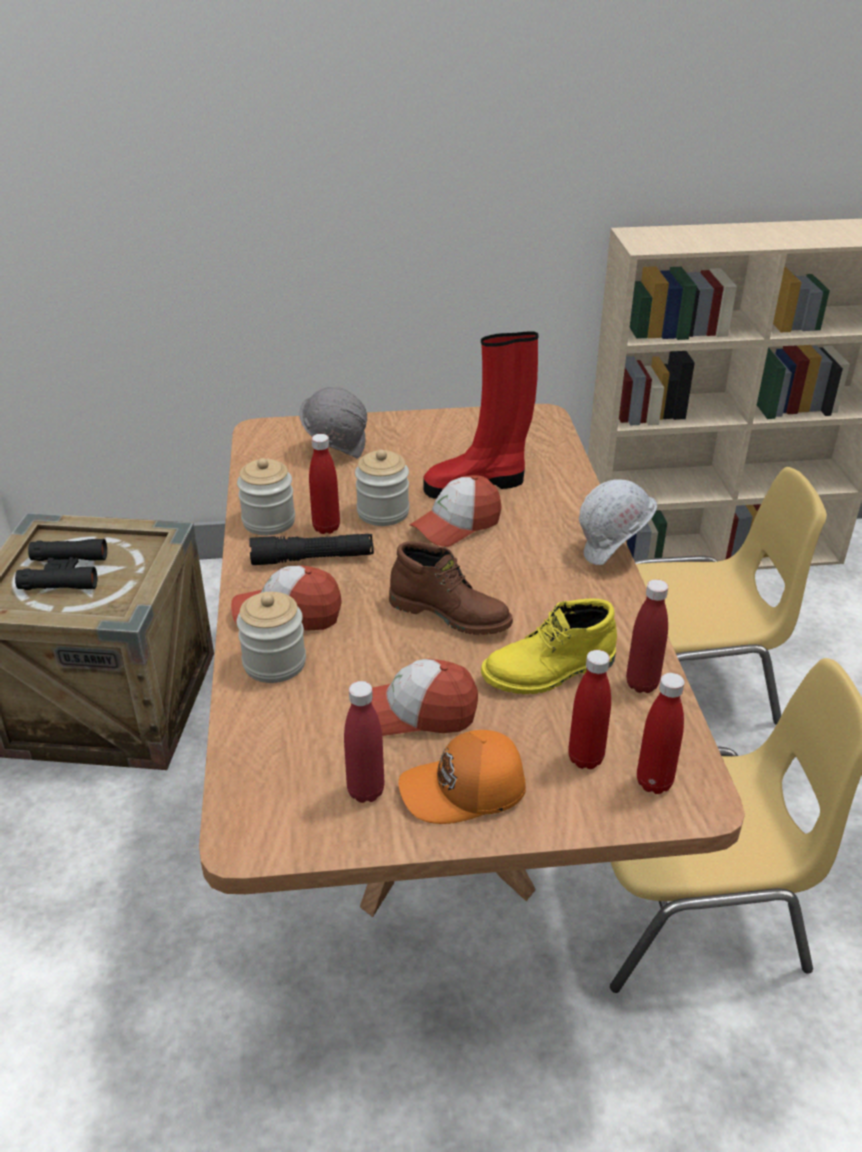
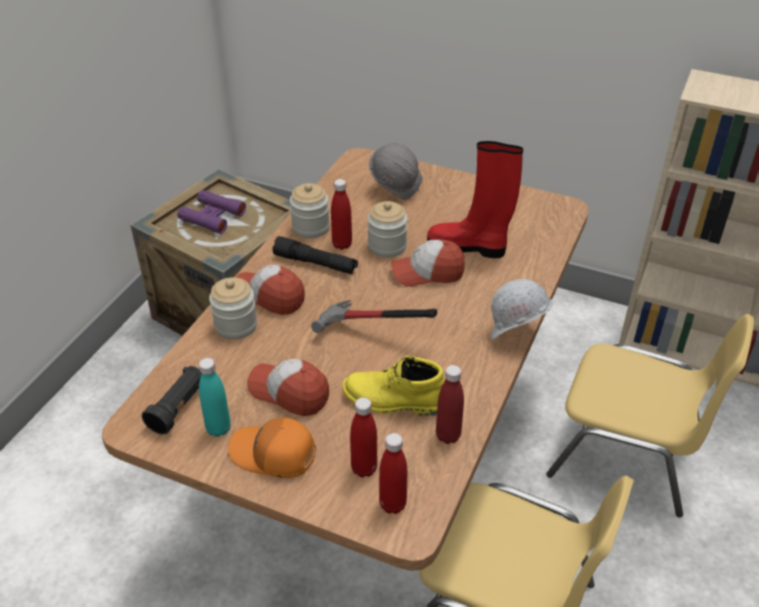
camera: 30 degrees right, 5 degrees up
black binoculars [15,539,107,590] -> purple binoculars [177,190,246,234]
red bottle [344,681,385,803] -> turquoise bottle [199,358,231,437]
brown boot [389,541,513,635] -> hammer [311,300,437,333]
none -> black flashlight [142,366,201,435]

